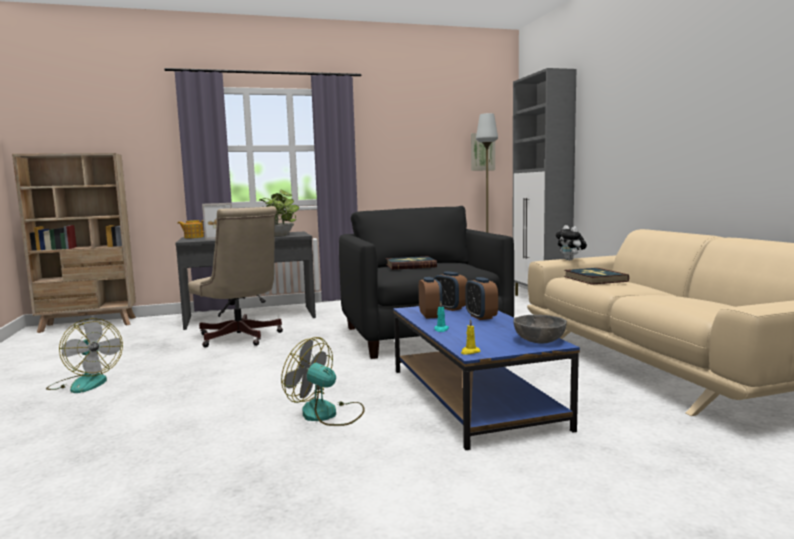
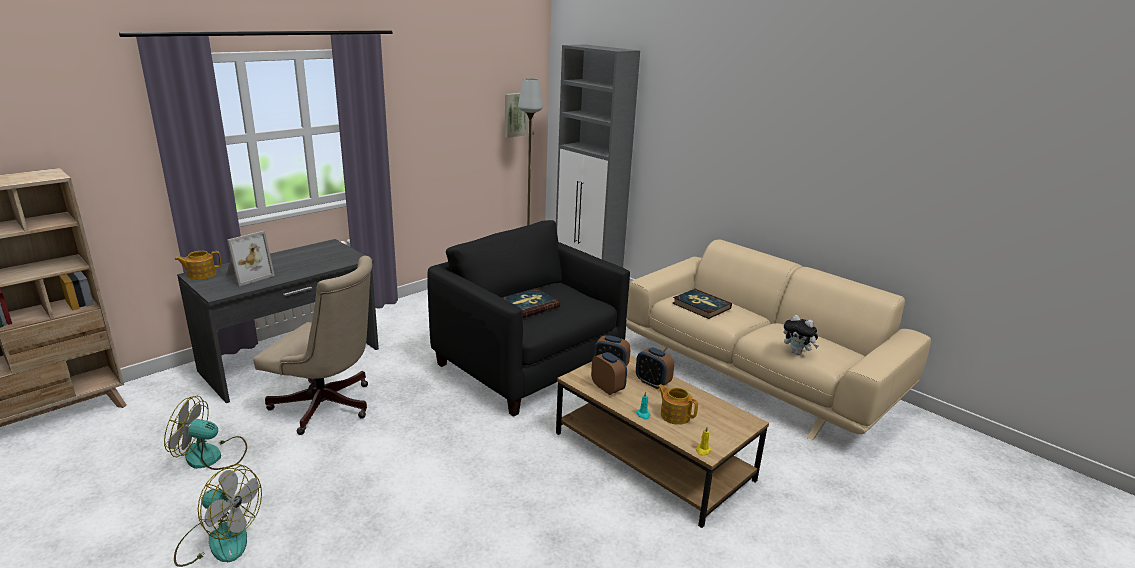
camera: 30 degrees left, 15 degrees up
potted plant [259,190,299,236] -> none
fan [281,337,365,426] -> fan moved to [164,395,247,470]
blue coffee table [393,306,580,450] -> brown coffee table [556,355,769,528]
grey bowl [514,314,567,344] -> none
plush toy [555,225,587,260] -> plush toy moved to [783,315,818,355]
none -> teapot [657,384,698,425]

